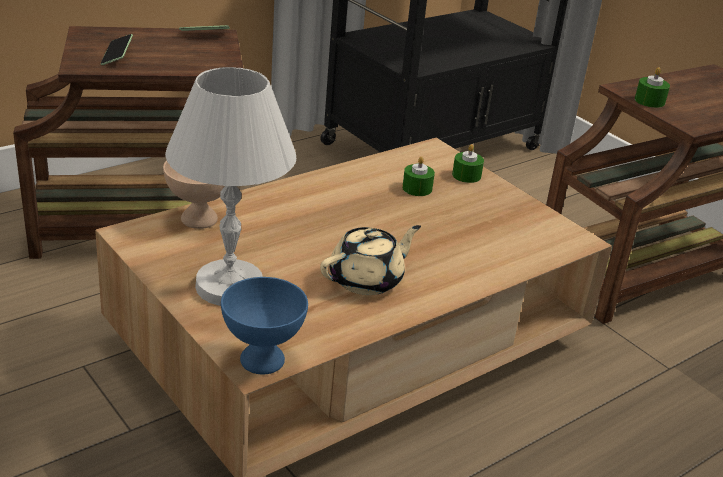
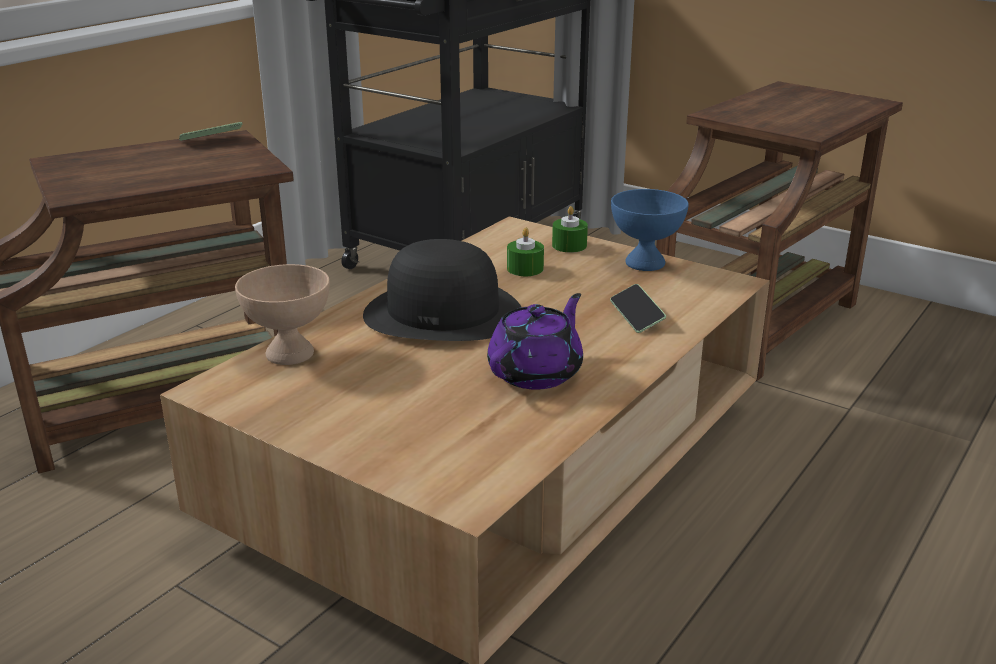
camera: 15 degrees left, 5 degrees down
phone [100,34,133,65] -> phone moved to [610,284,666,333]
white table lamp [165,67,296,306] -> none
blue bowl [221,277,308,375] -> blue bowl moved to [611,189,689,271]
beige teapot [320,225,421,295] -> purple teapot [487,293,583,390]
green candle [635,67,670,108] -> none
none -> black hat [363,239,521,341]

